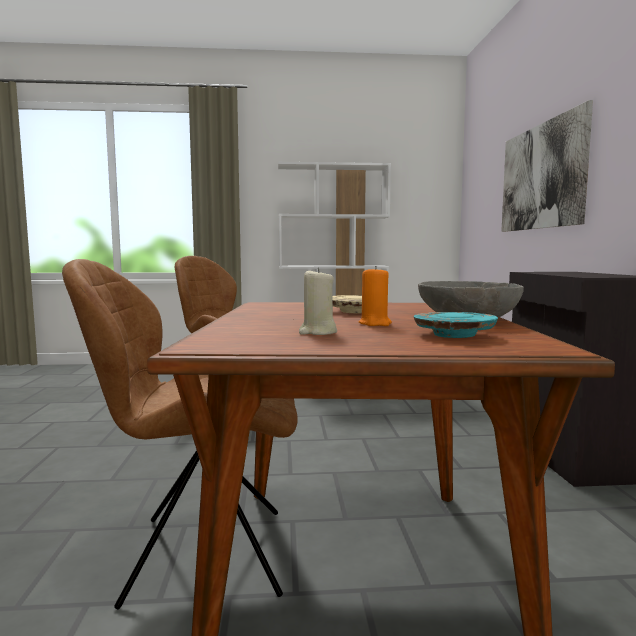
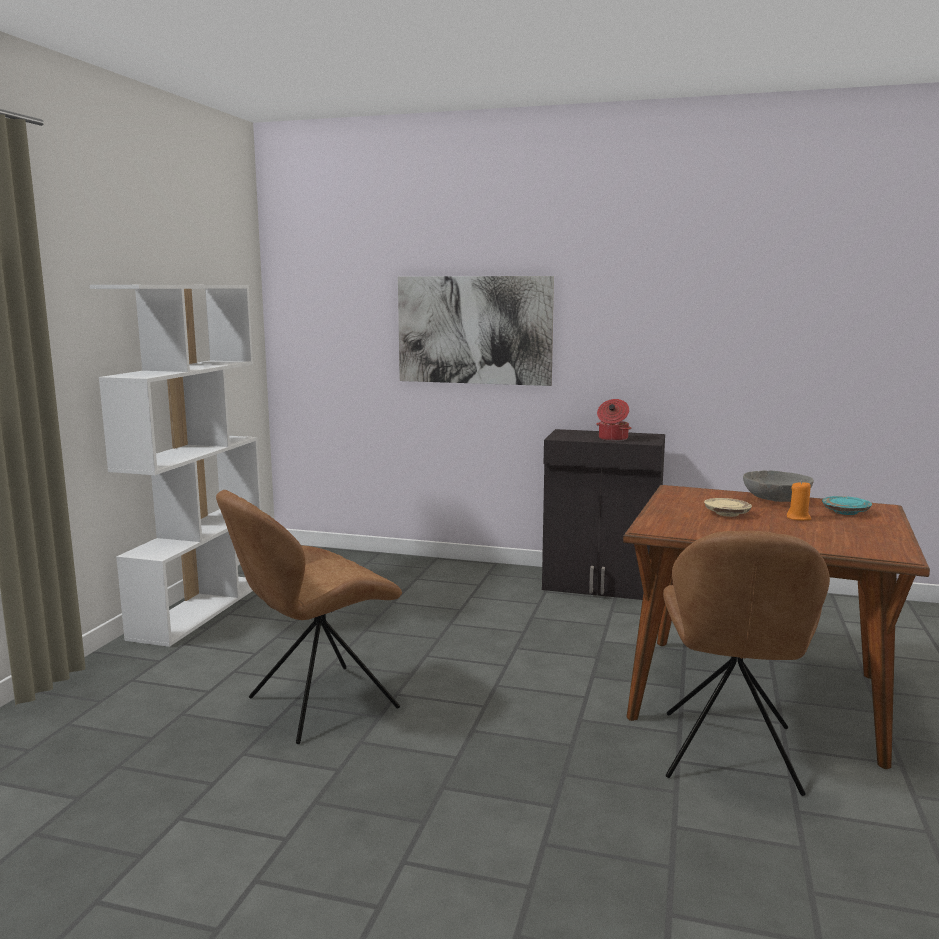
camera: 70 degrees left, 5 degrees up
beige candle [299,267,337,335] -> none
none -> cooking pot [596,399,631,441]

